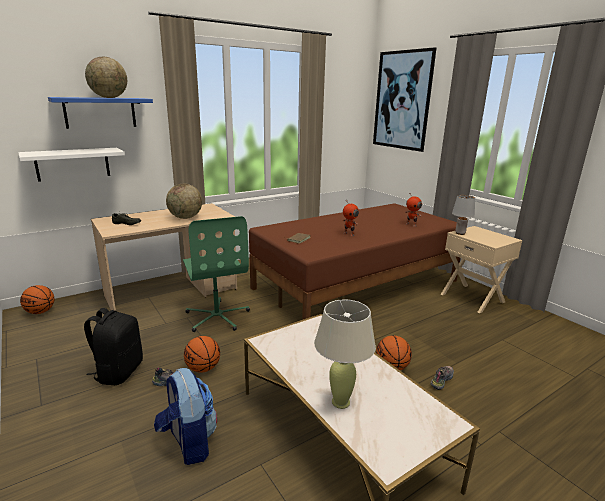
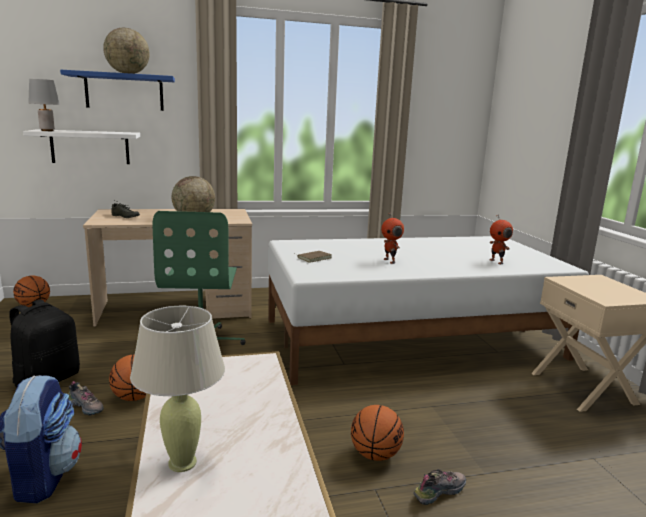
camera: 20 degrees right, 5 degrees down
brown bed [249,203,461,320] -> white bed [268,236,589,385]
picture [373,47,436,152] -> none
grey table lamp [452,195,475,235] -> grey table lamp moved to [29,79,60,131]

